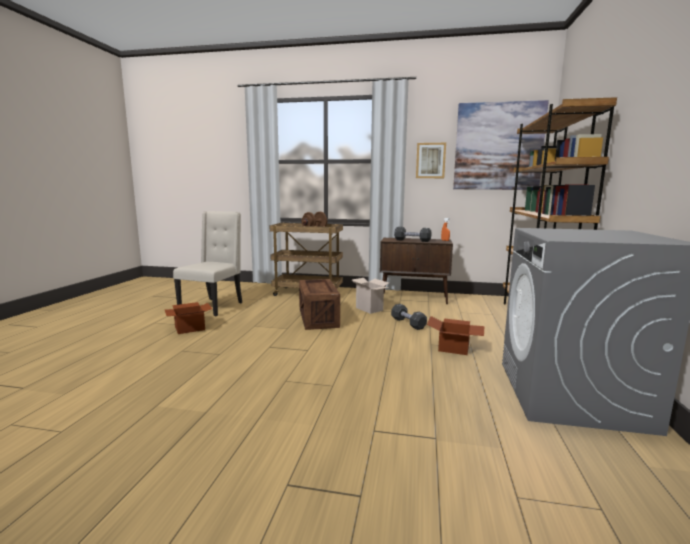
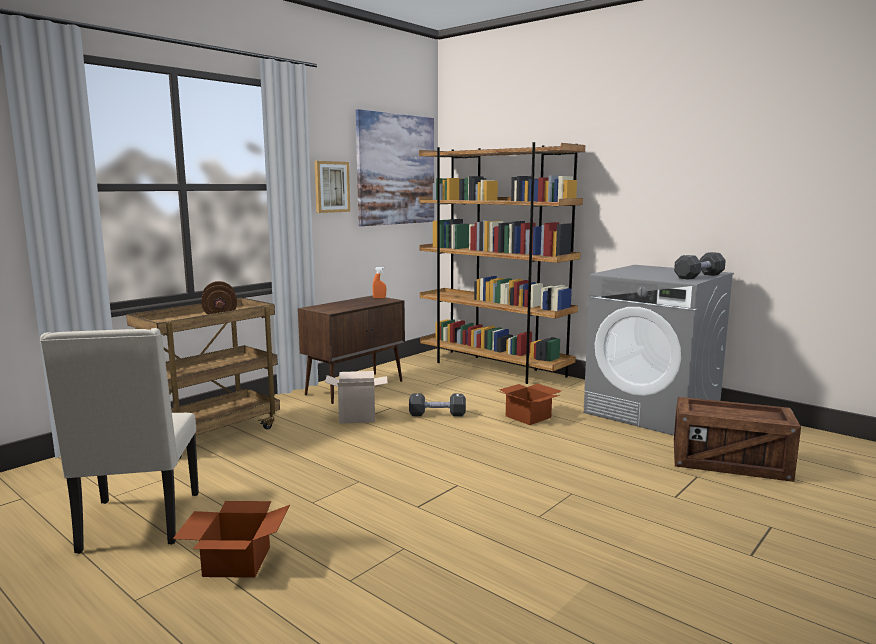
camera: 60 degrees left, 0 degrees up
beige chair [173,211,242,317] -> beige chair turned 150 degrees counterclockwise [40,328,199,554]
crate [299,279,340,330] -> crate moved to [674,397,801,482]
black dumbbell [394,227,431,242] -> black dumbbell moved to [674,252,726,280]

